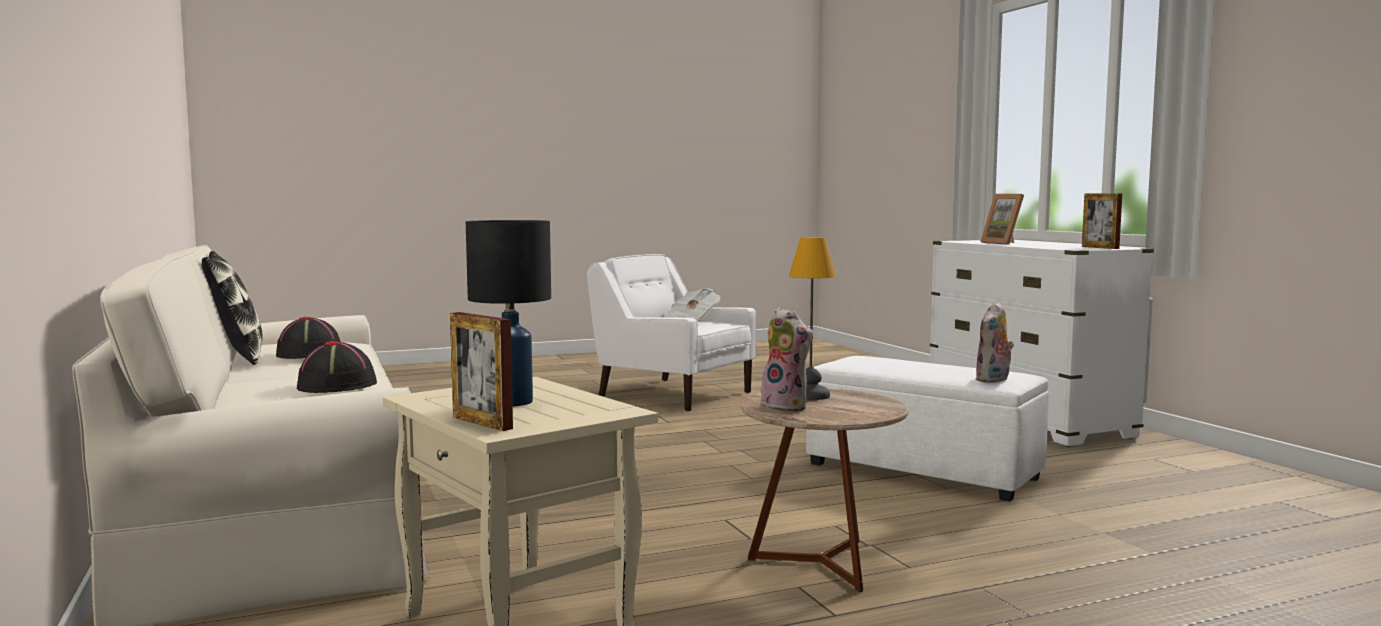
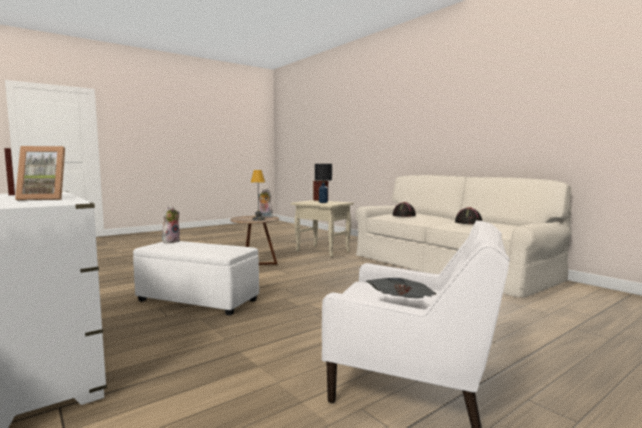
camera: 165 degrees right, 0 degrees up
pillow [201,251,263,365] -> none
picture frame [980,194,1024,245] -> picture frame turned 120 degrees clockwise [15,146,65,200]

